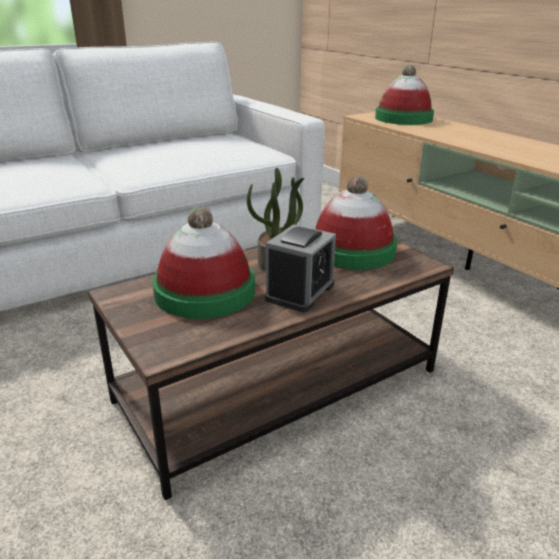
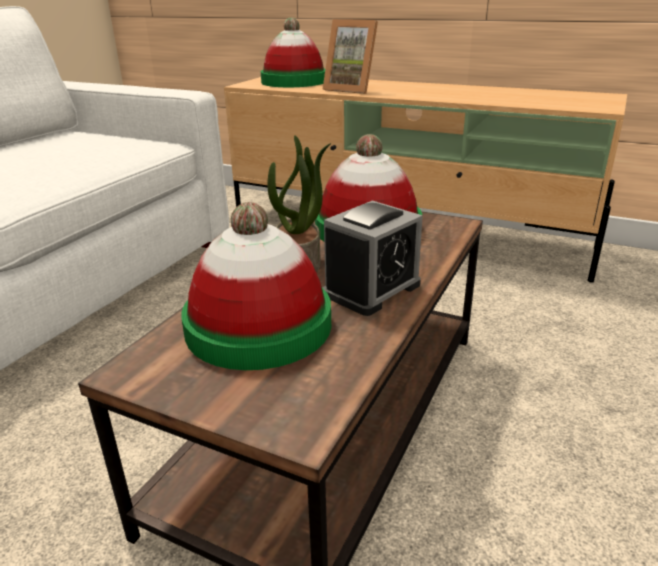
camera: 30 degrees left, 0 degrees up
alarm clock [265,224,336,312] -> alarm clock turned 45 degrees clockwise [323,201,423,316]
none -> picture frame [323,19,378,94]

